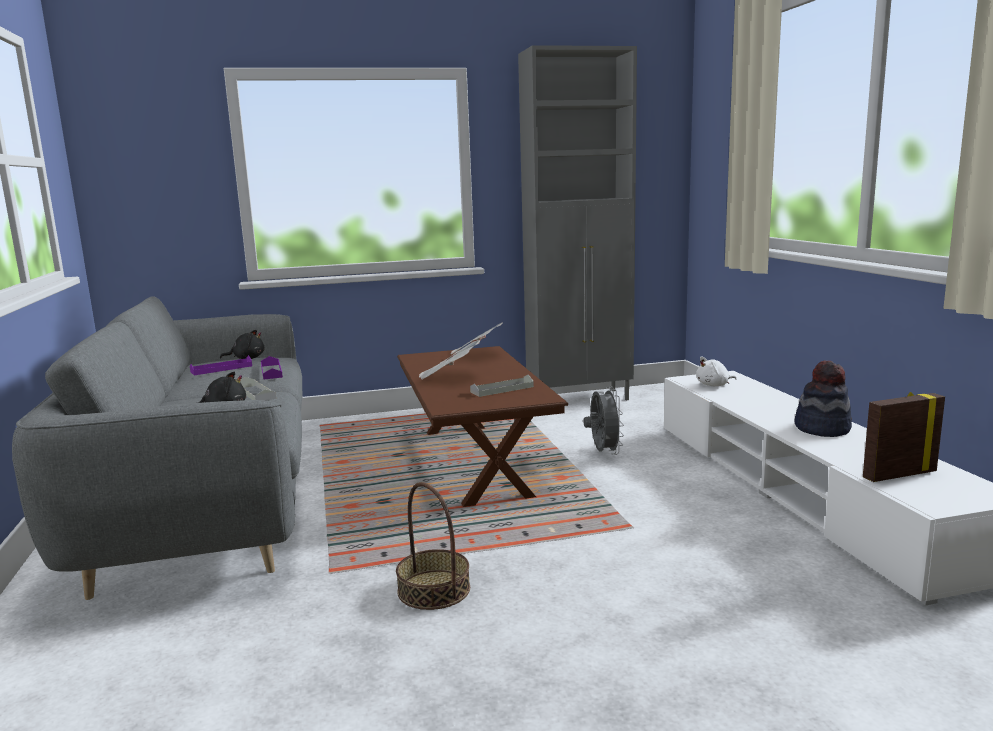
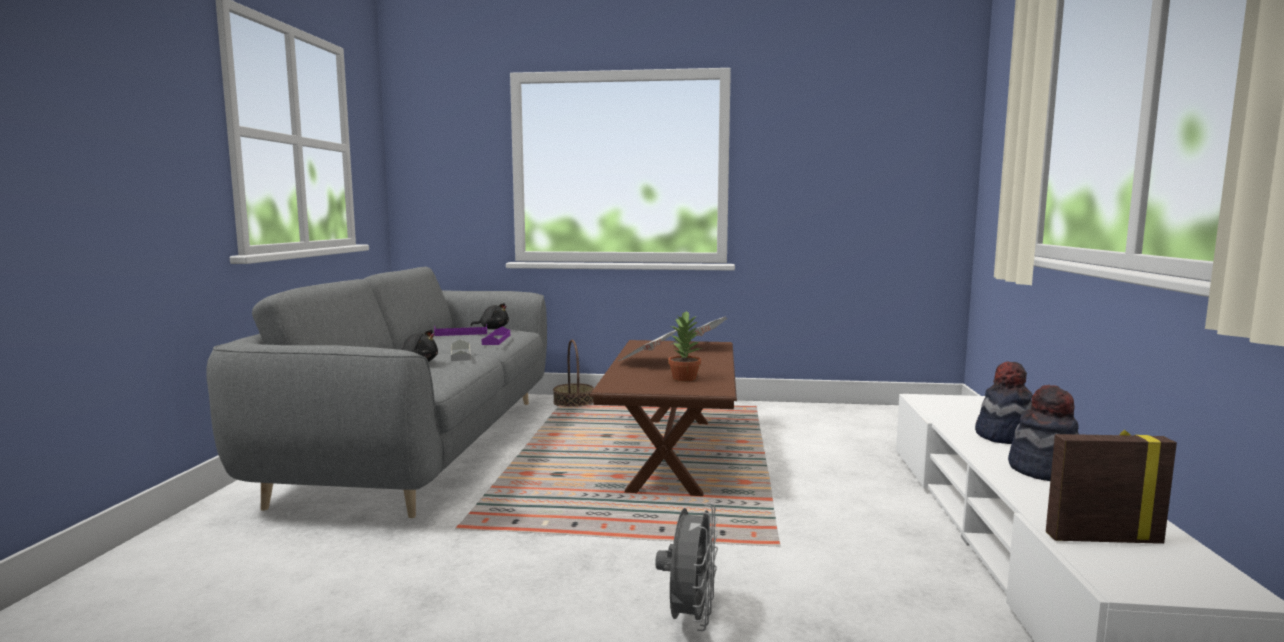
camera: 20 degrees right, 5 degrees down
basket [396,482,470,610] -> basket moved to [553,340,594,407]
grey tray [470,375,534,397] -> potted plant [668,310,702,381]
grey cabinet [518,45,637,400] -> none
grey fan [584,386,624,455] -> grey fan moved to [655,503,718,631]
white plush toy [696,357,737,386] -> none
none -> hat [975,362,1033,444]

